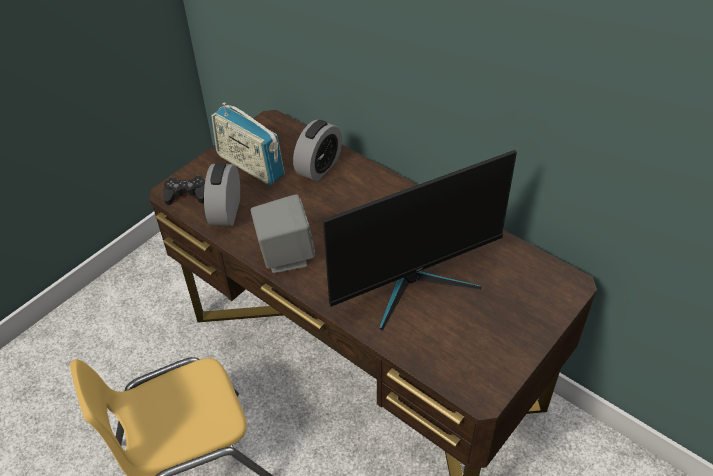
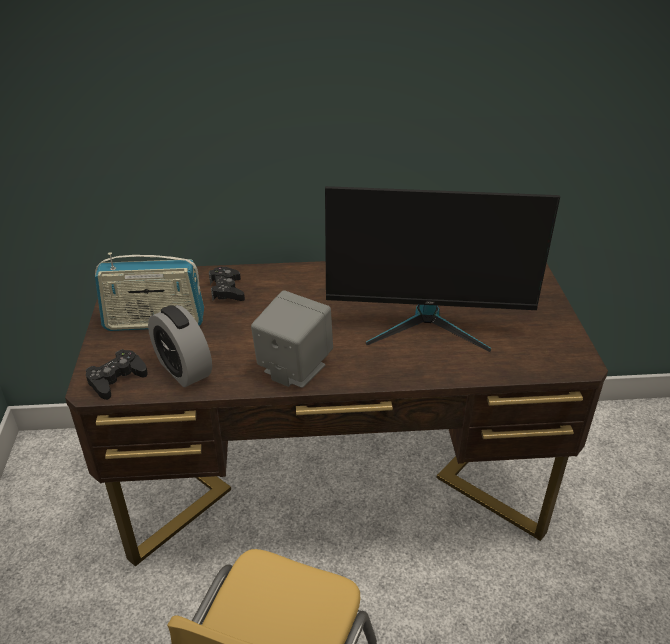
camera: 45 degrees left, 10 degrees down
alarm clock [293,120,342,181] -> black game controller [209,267,245,301]
monitor [323,150,517,331] -> monitor turned 75 degrees clockwise [325,186,560,352]

